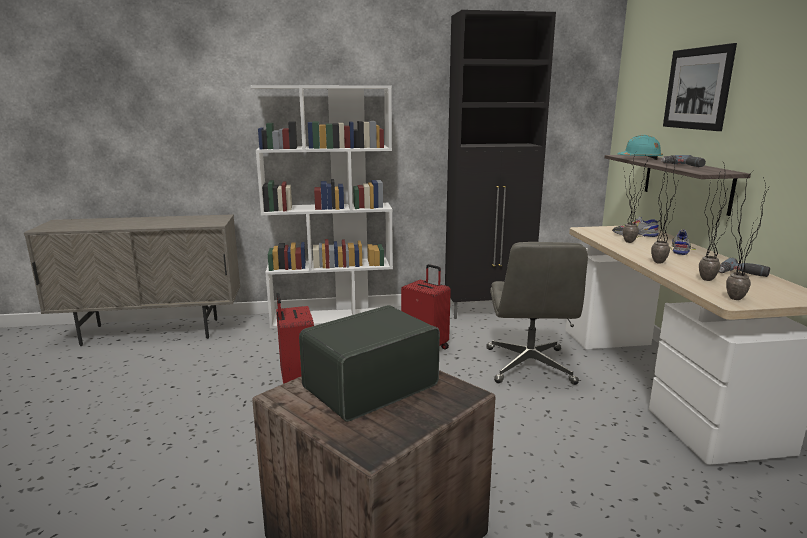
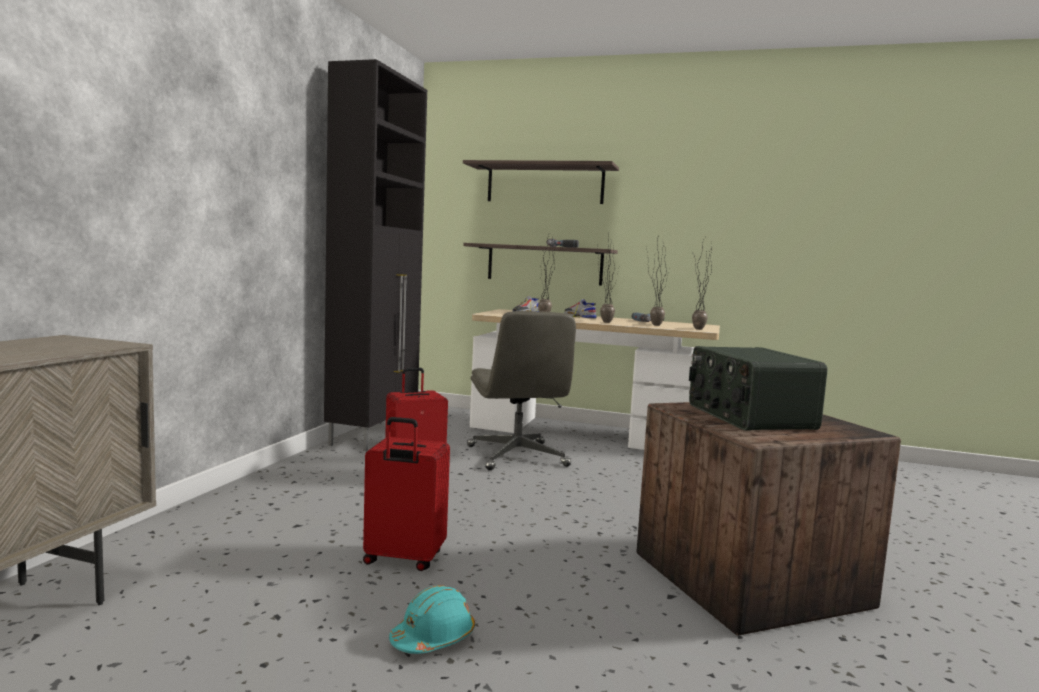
camera: 65 degrees left, 10 degrees down
white bookcase [250,85,393,328] -> none
grey office chair [487,242,588,385] -> grey office chair turned 45 degrees clockwise [467,311,576,471]
turquoise hard hat [617,135,663,160] -> turquoise hard hat moved to [389,585,475,654]
picture [663,43,737,131] -> shelf [463,160,619,204]

